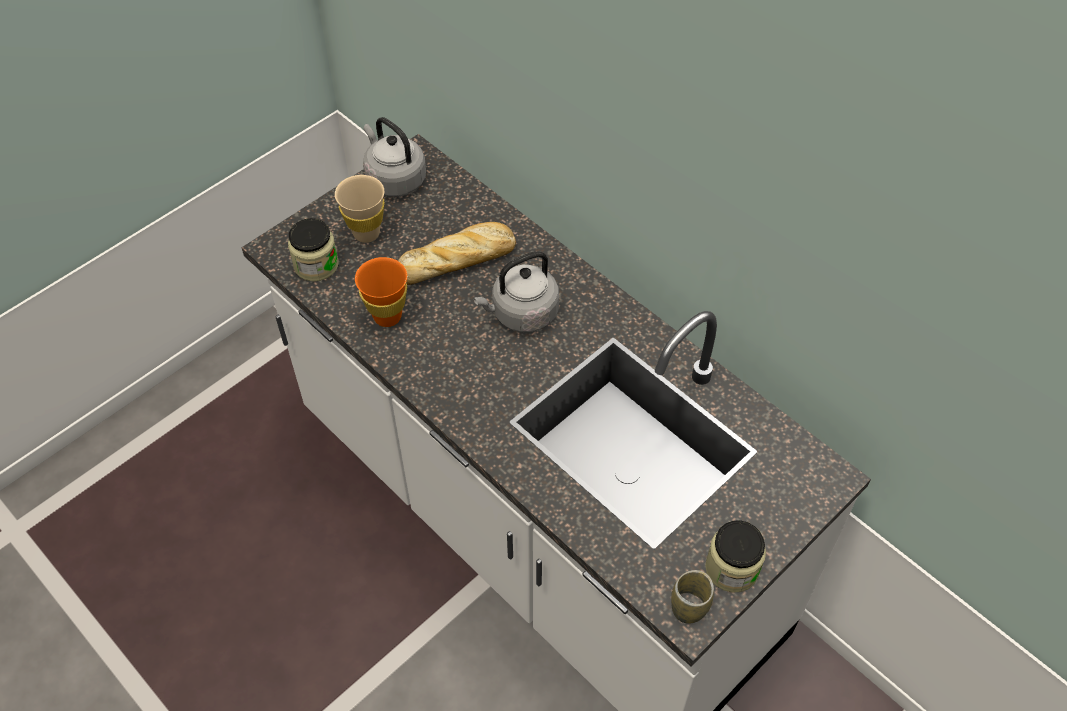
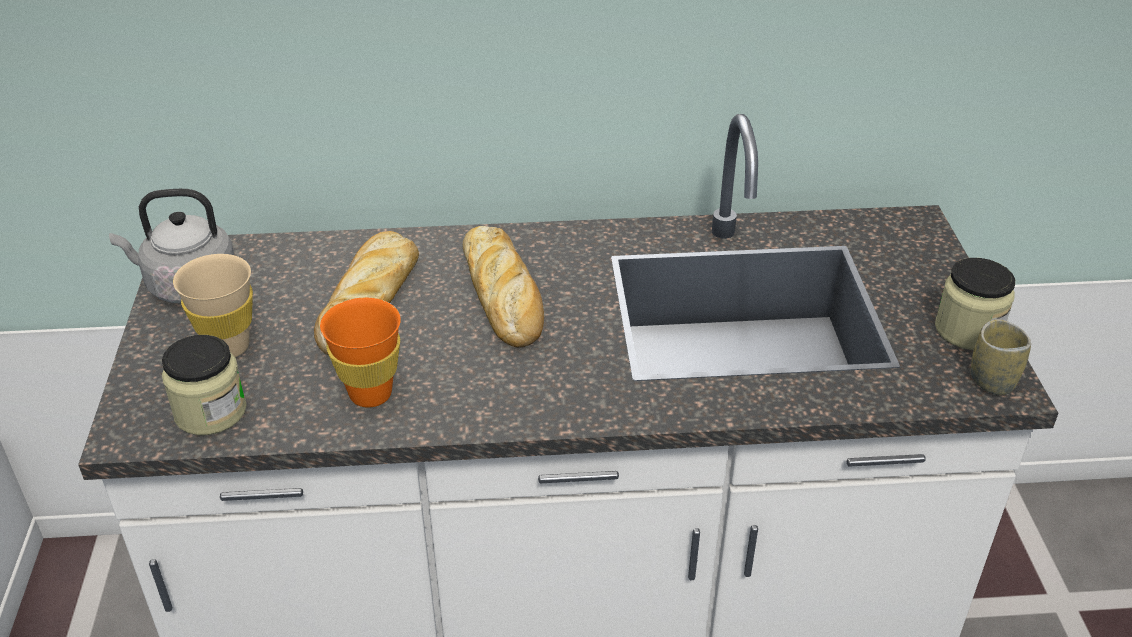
camera: 50 degrees left, 15 degrees down
grey kettle [474,251,559,332] -> bread [463,226,544,347]

